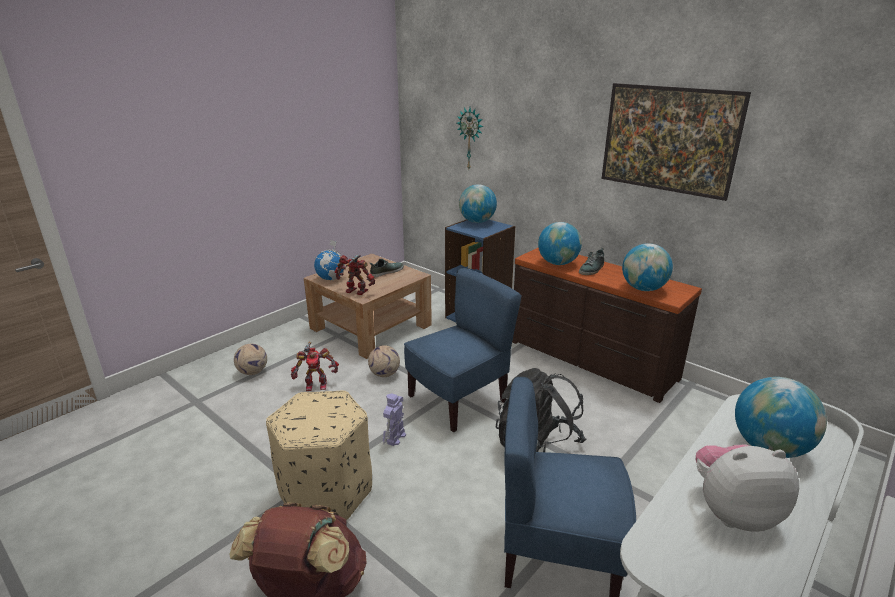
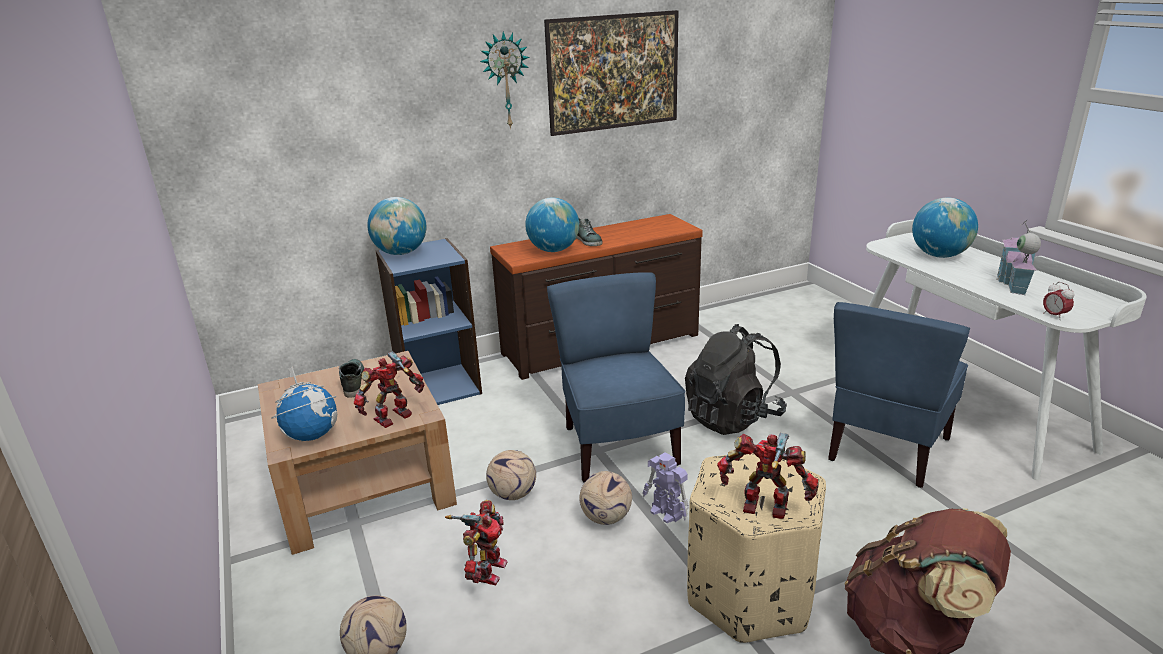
camera: 65 degrees left, 0 degrees up
wall clock [457,107,483,169] -> wall clock moved to [480,31,530,129]
globe [622,243,673,291] -> none
plush toy [695,445,799,532] -> toy house [996,220,1041,295]
none -> football [579,471,632,525]
none -> toy robot [717,433,818,519]
none -> alarm clock [1043,282,1074,320]

